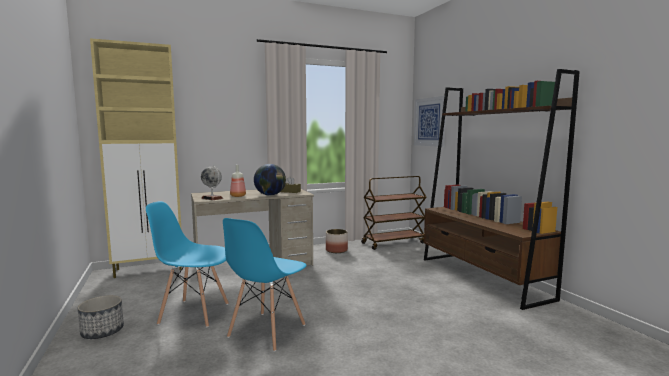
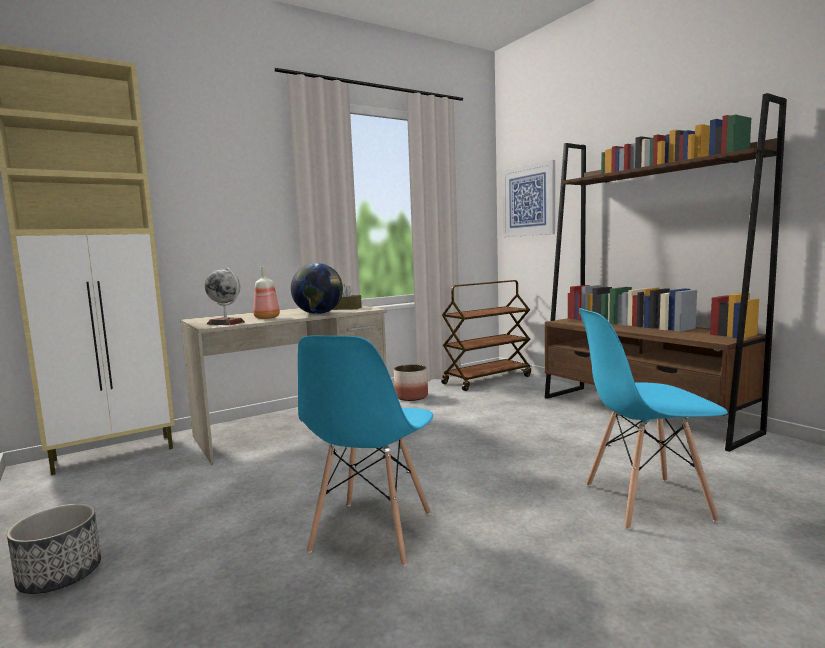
camera: 10 degrees left, 0 degrees up
blue chair [146,201,229,327] -> blue chair moved to [579,308,728,530]

